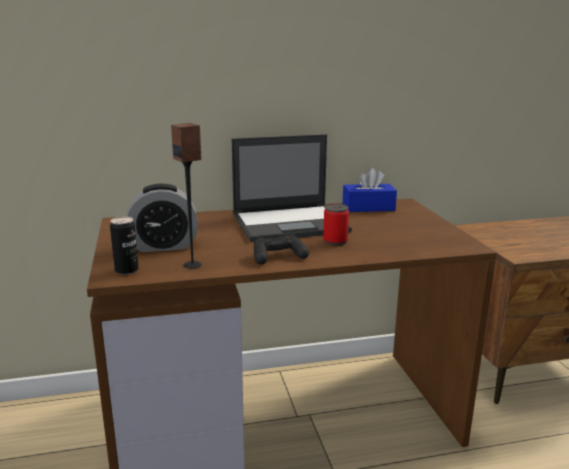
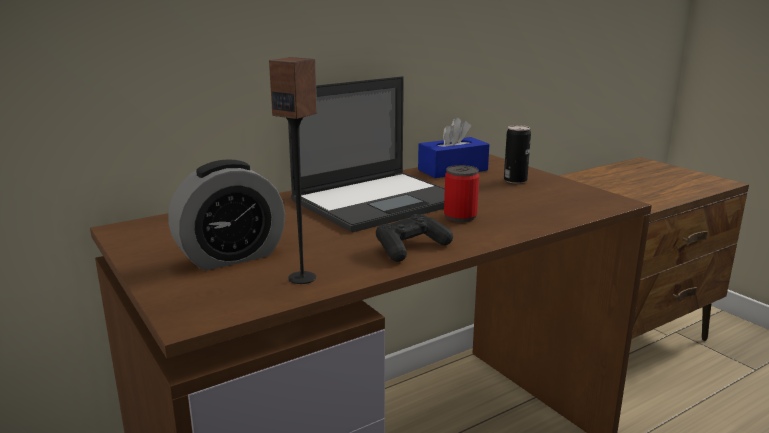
camera: 20 degrees left, 0 degrees up
can [110,216,139,275] -> can moved to [504,125,531,184]

